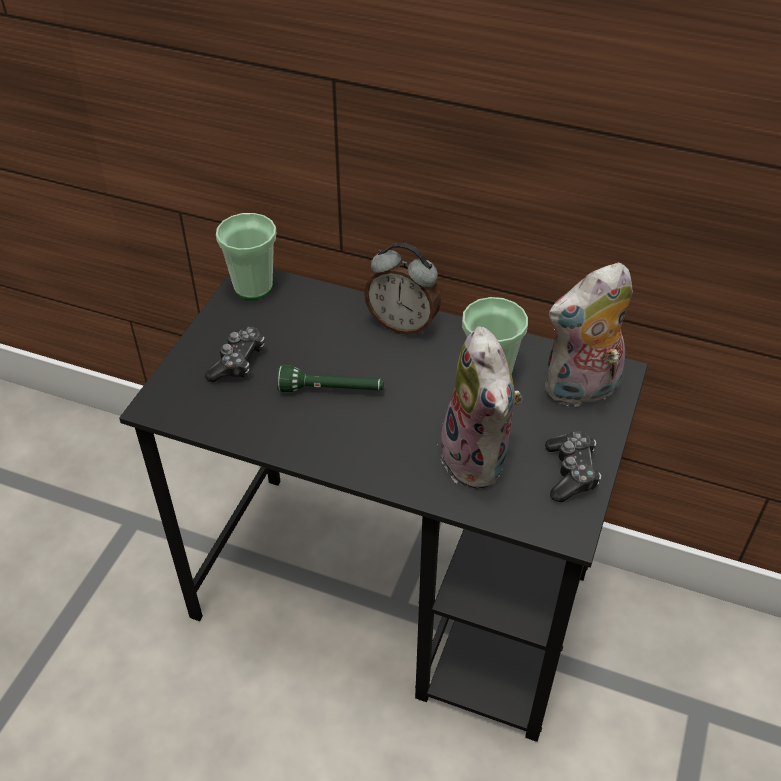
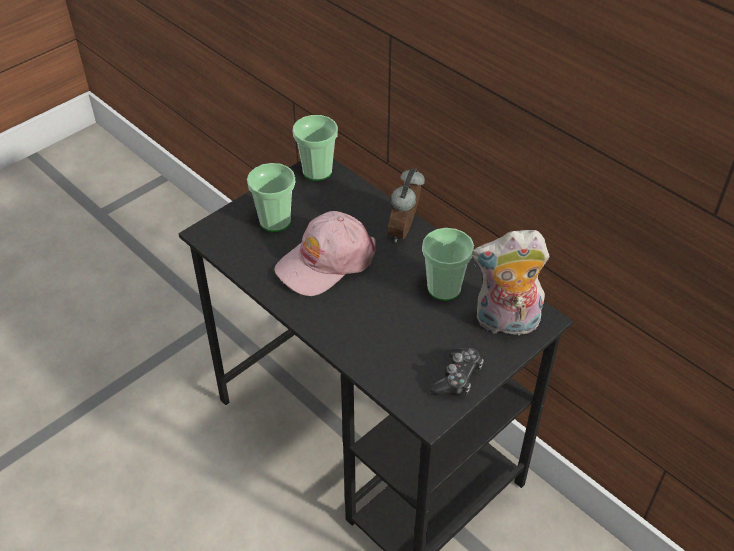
camera: 25 degrees right, 0 degrees up
game controller [205,326,265,383] -> cup [247,163,295,232]
green flashlight [277,365,384,392] -> pink cap [274,211,376,296]
alarm clock [364,243,441,335] -> alarm clock turned 60 degrees clockwise [387,168,425,242]
plush toy [441,326,523,489] -> none

